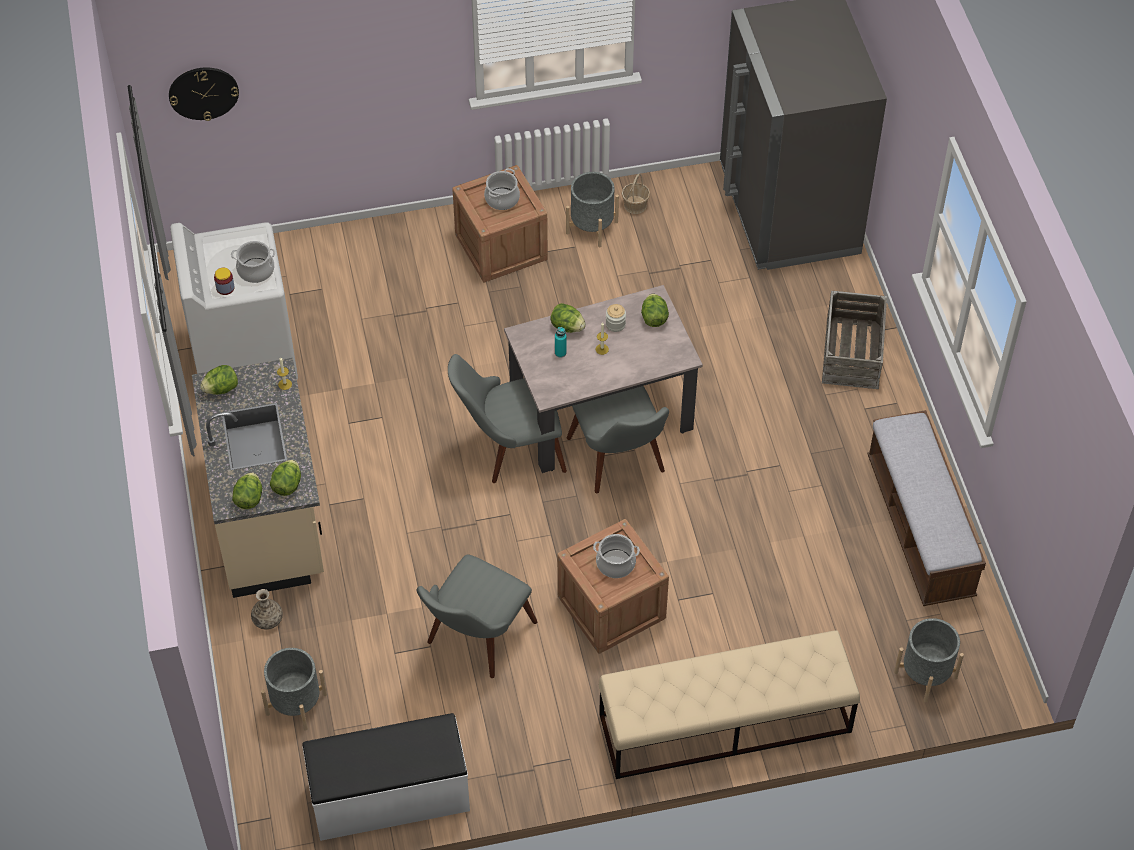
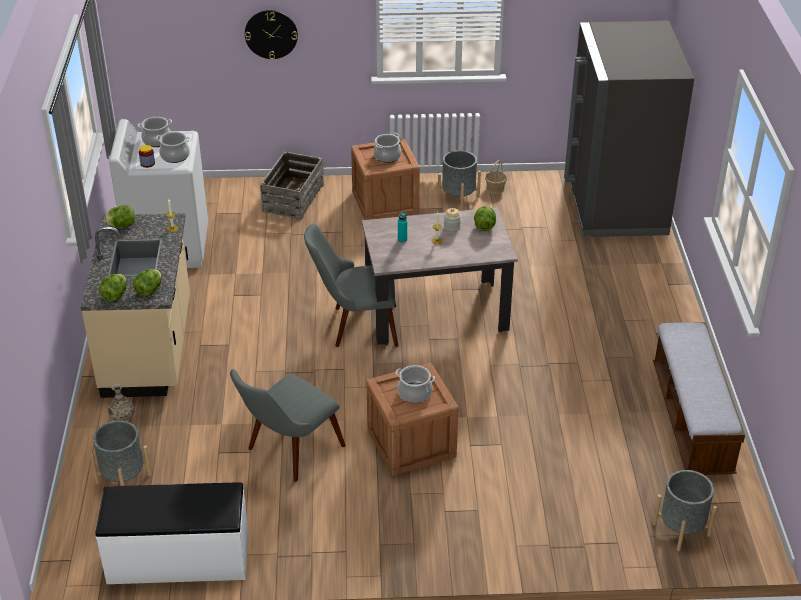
camera: 10 degrees right, 15 degrees down
wall clock [169,68,239,121] -> wall clock moved to [245,10,298,60]
lettuce [550,303,586,333] -> none
grey chair [567,386,669,493] -> none
beige bench [599,630,860,779] -> none
crate [822,291,887,389] -> crate moved to [260,151,325,219]
none -> cooking pot [137,117,172,147]

